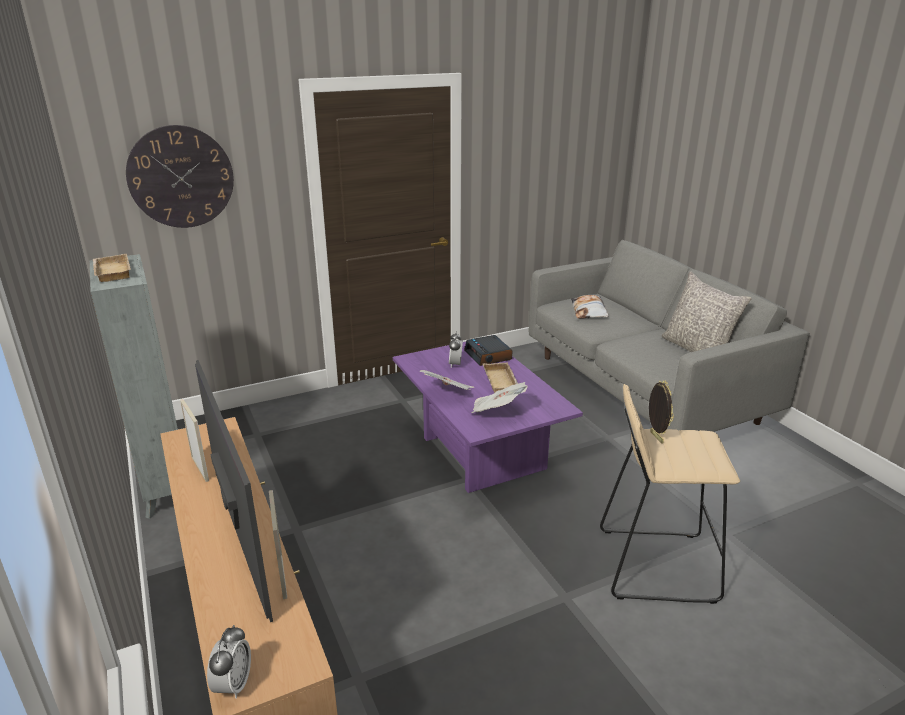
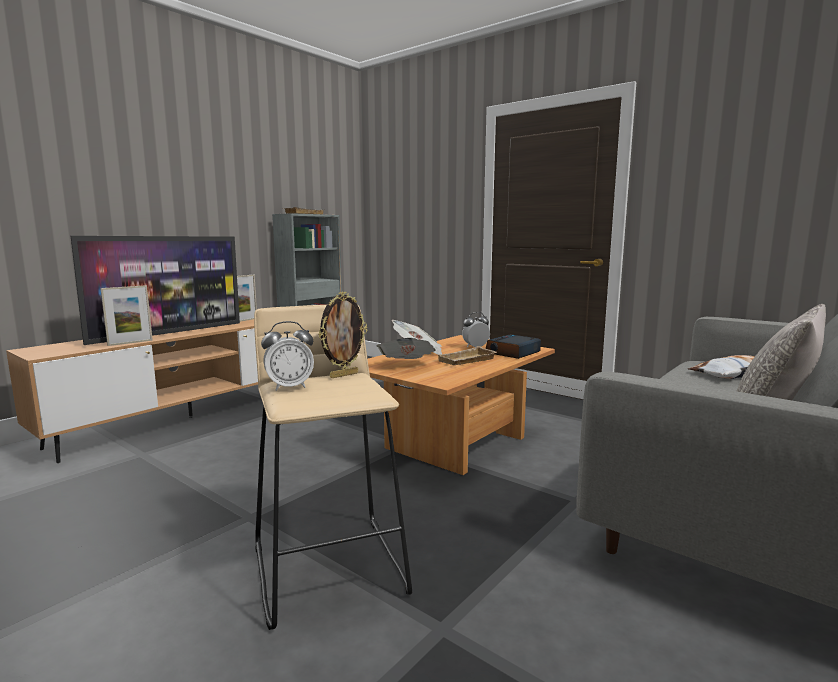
camera: 65 degrees right, 15 degrees down
wall clock [126,125,234,228] -> none
alarm clock [207,625,251,699] -> alarm clock moved to [261,321,314,391]
purple coffee table [393,342,583,493] -> brown coffee table [368,335,555,475]

